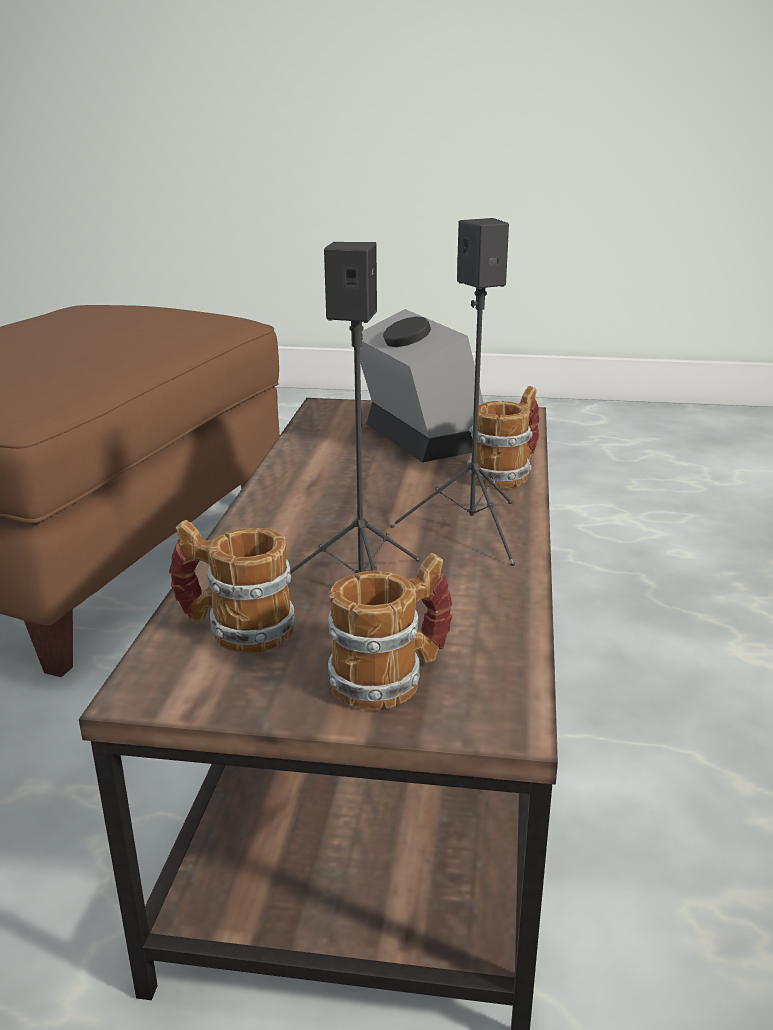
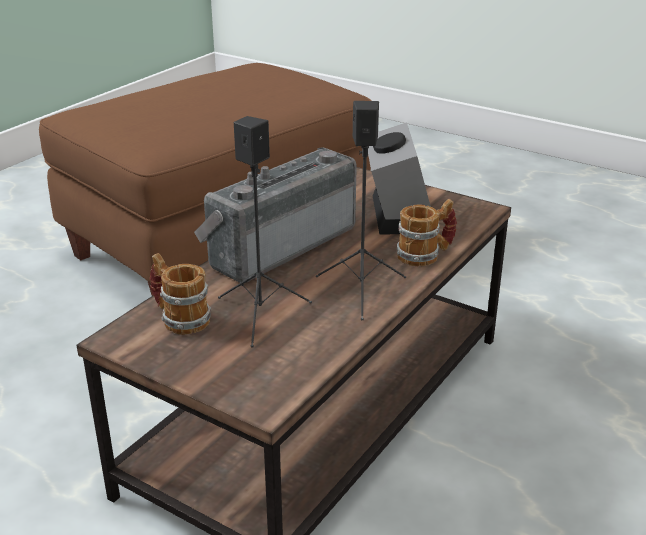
camera: 25 degrees right, 5 degrees up
mug [328,553,452,710] -> none
none -> radio [194,147,357,282]

